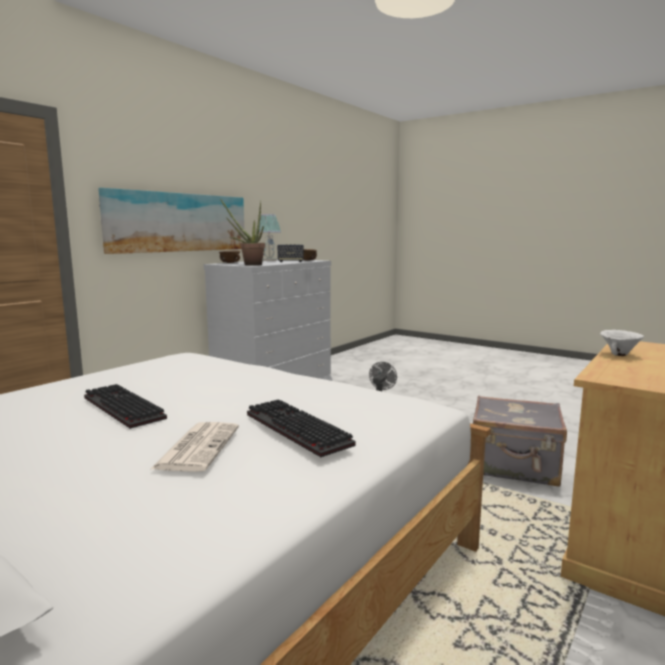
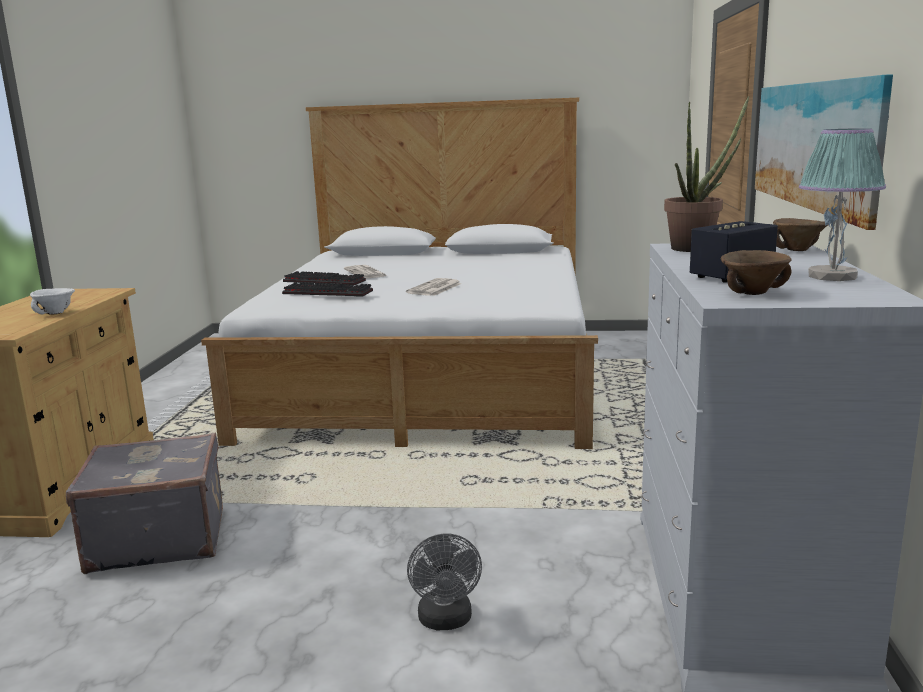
camera: 150 degrees right, 5 degrees up
keyboard [84,384,167,429] -> keyboard moved to [282,282,373,297]
none -> newspaper [406,278,462,296]

